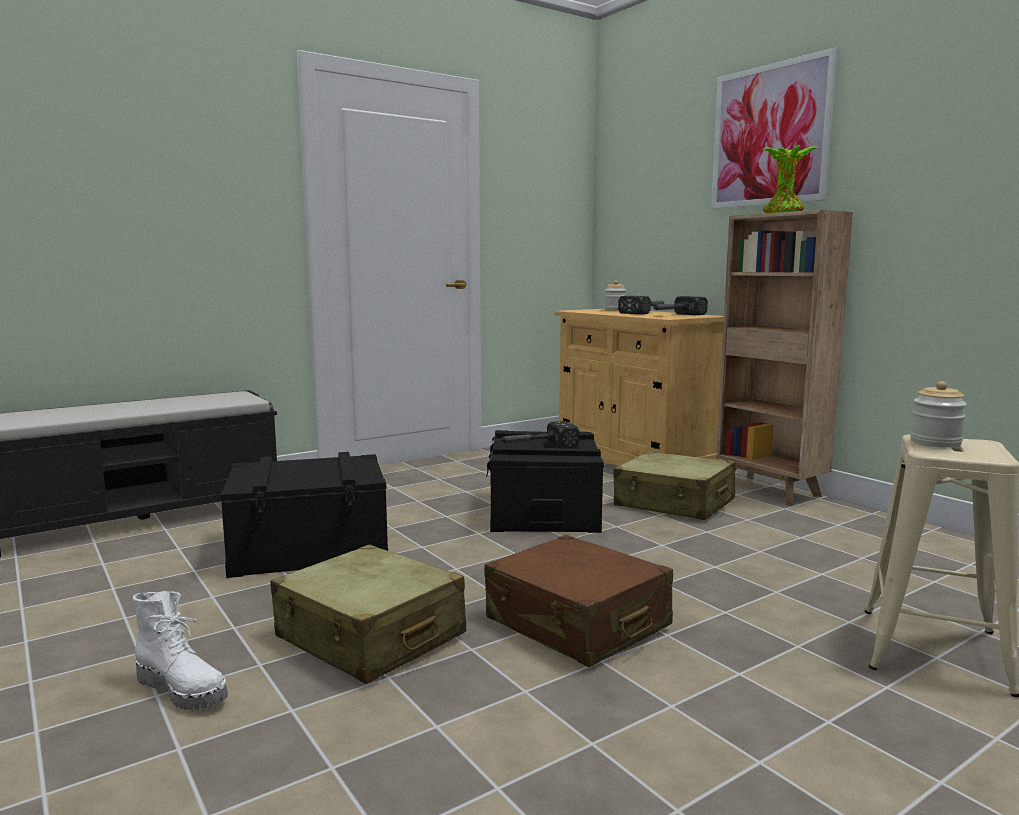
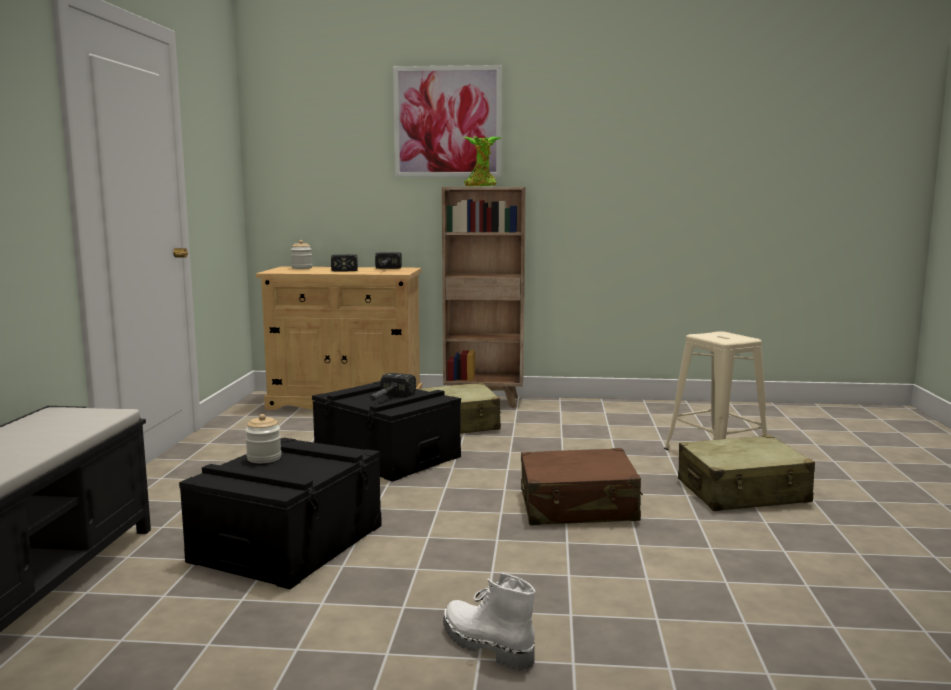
camera: 50 degrees left, 0 degrees up
white boot [133,591,228,710] -> white boot turned 120 degrees counterclockwise [443,573,536,670]
beige suitcase [271,544,466,684] -> beige suitcase moved to [678,435,815,511]
jar [910,381,967,448] -> jar moved to [245,414,281,463]

